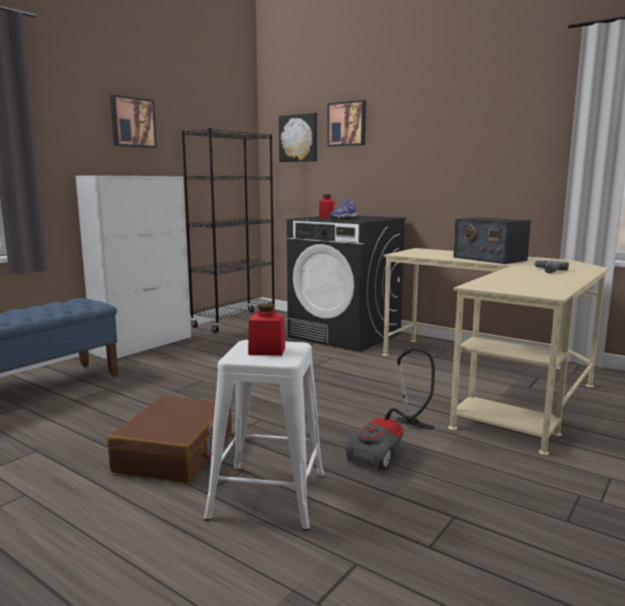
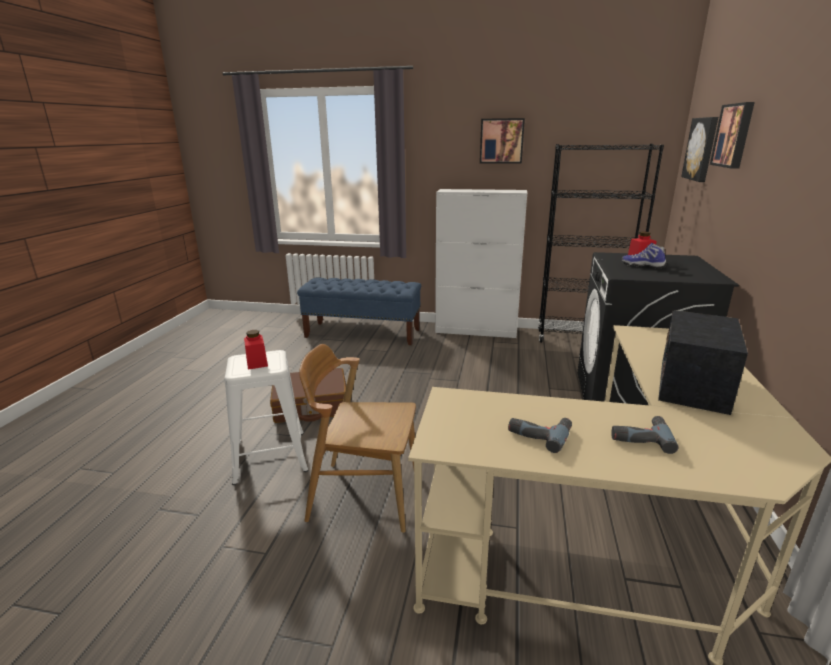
camera: 65 degrees right, 10 degrees up
vacuum cleaner [344,348,435,471] -> brown chair [299,344,416,533]
none -> power drill [508,418,572,453]

